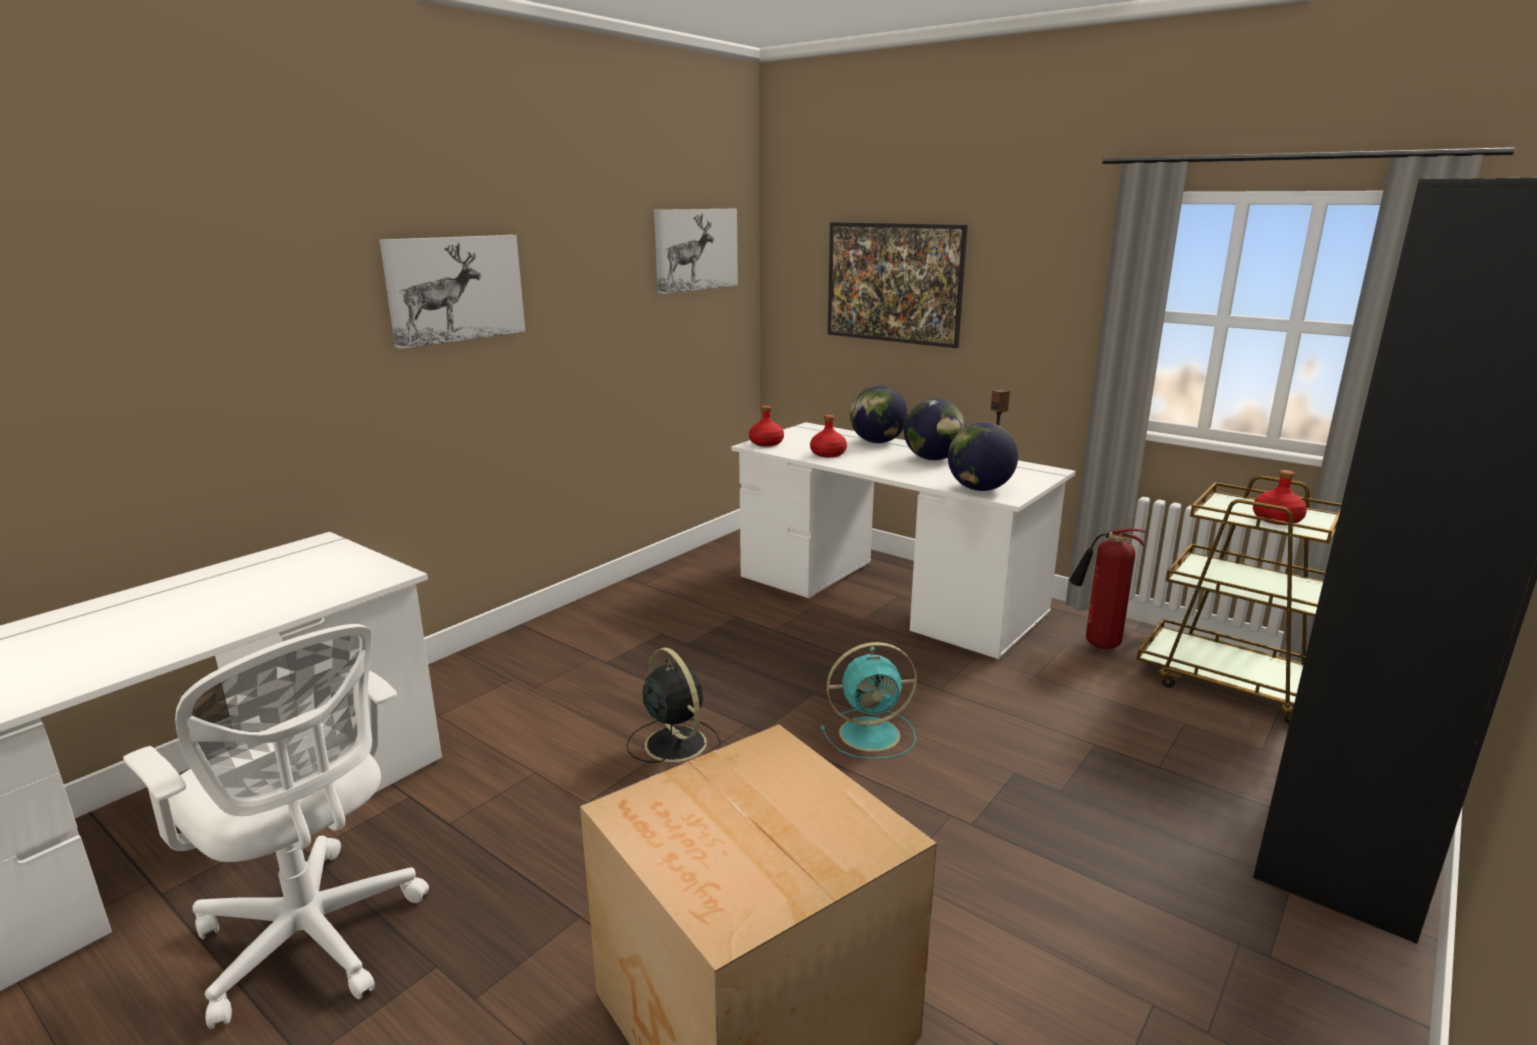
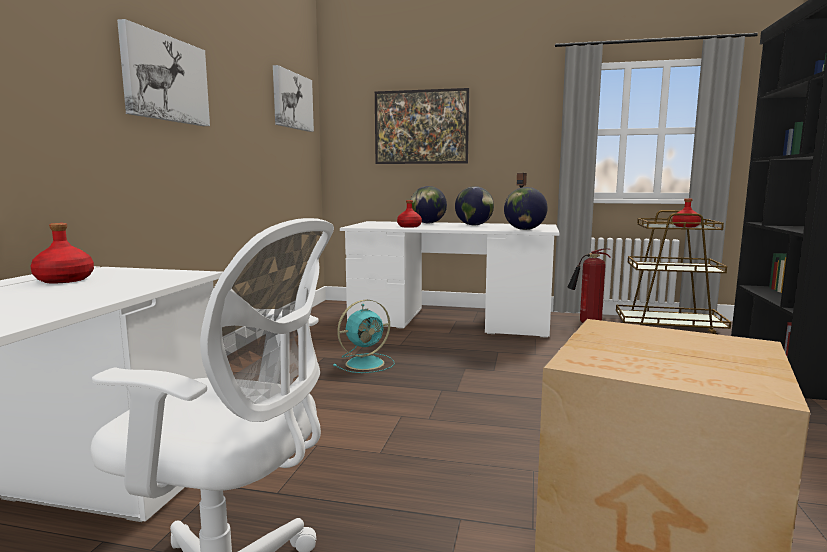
camera: 25 degrees left, 10 degrees down
black fan [626,647,721,763] -> none
red bottle [749,405,784,447] -> red bottle moved to [30,223,94,283]
turquoise fan [821,642,917,759] -> turquoise fan moved to [333,299,395,373]

